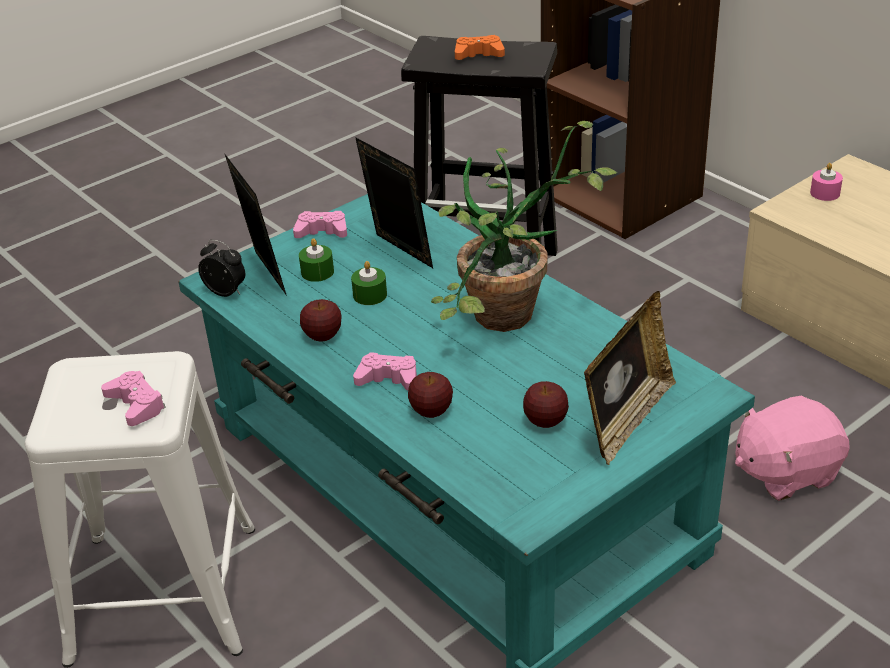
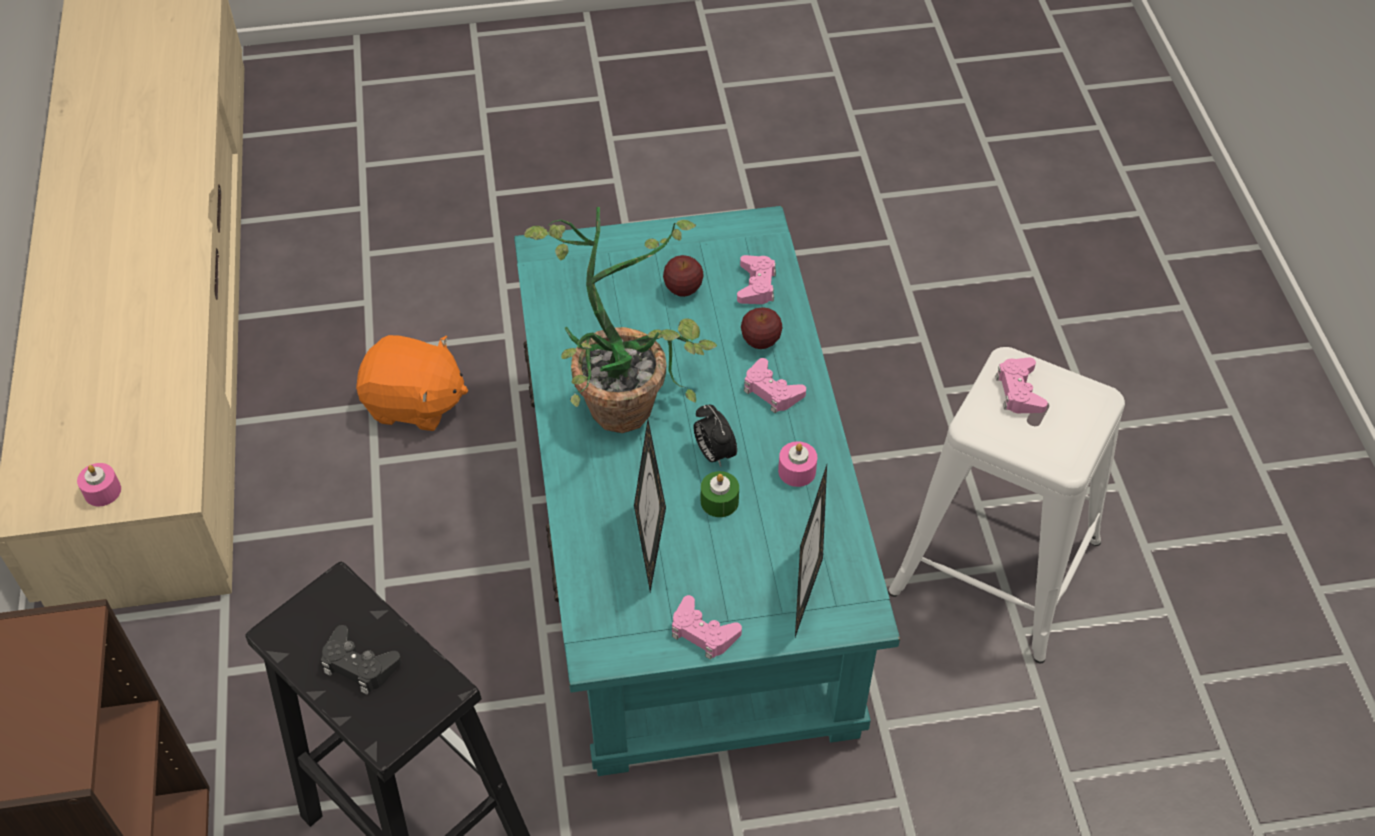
camera: 150 degrees left, 15 degrees up
alarm clock [198,240,245,297] -> alarm clock moved to [693,405,737,467]
green candle [299,238,334,282] -> none
apple [300,299,342,342] -> pink candle [778,441,817,487]
orange game controller [455,35,505,60] -> black game controller [321,625,401,694]
picture frame [584,291,676,465] -> none
pink plush toy [735,395,850,501] -> orange plush toy [356,335,468,431]
none -> pink game controller [737,255,776,304]

